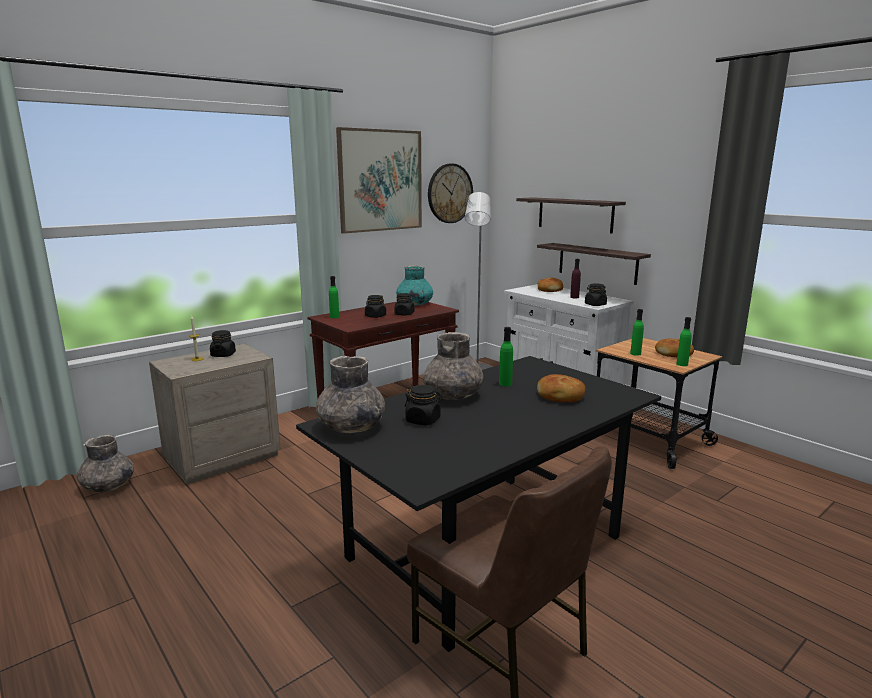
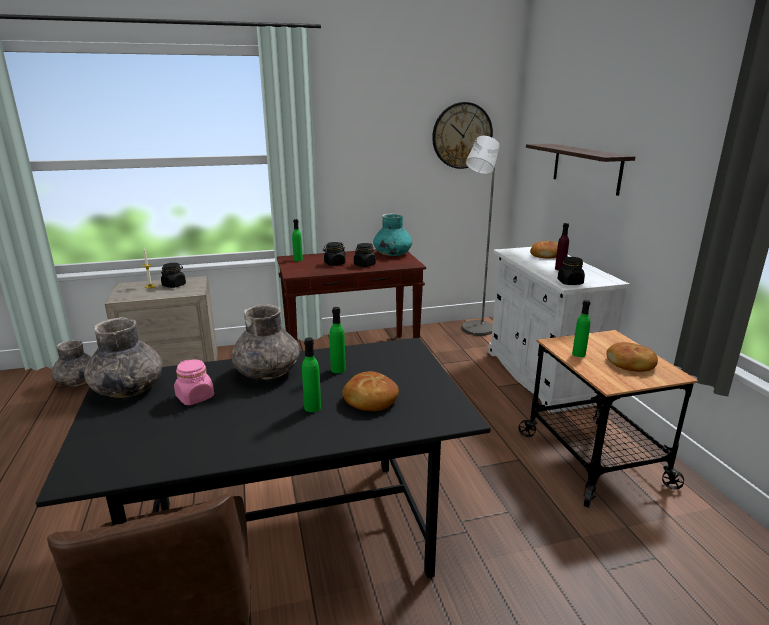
camera: 25 degrees right, 5 degrees up
picture [336,127,422,234] -> none
black jar [405,385,442,426] -> pink jar [174,359,214,405]
shelf [537,243,651,285] -> none
green bottle [676,317,692,366] -> green bottle moved to [302,337,321,412]

